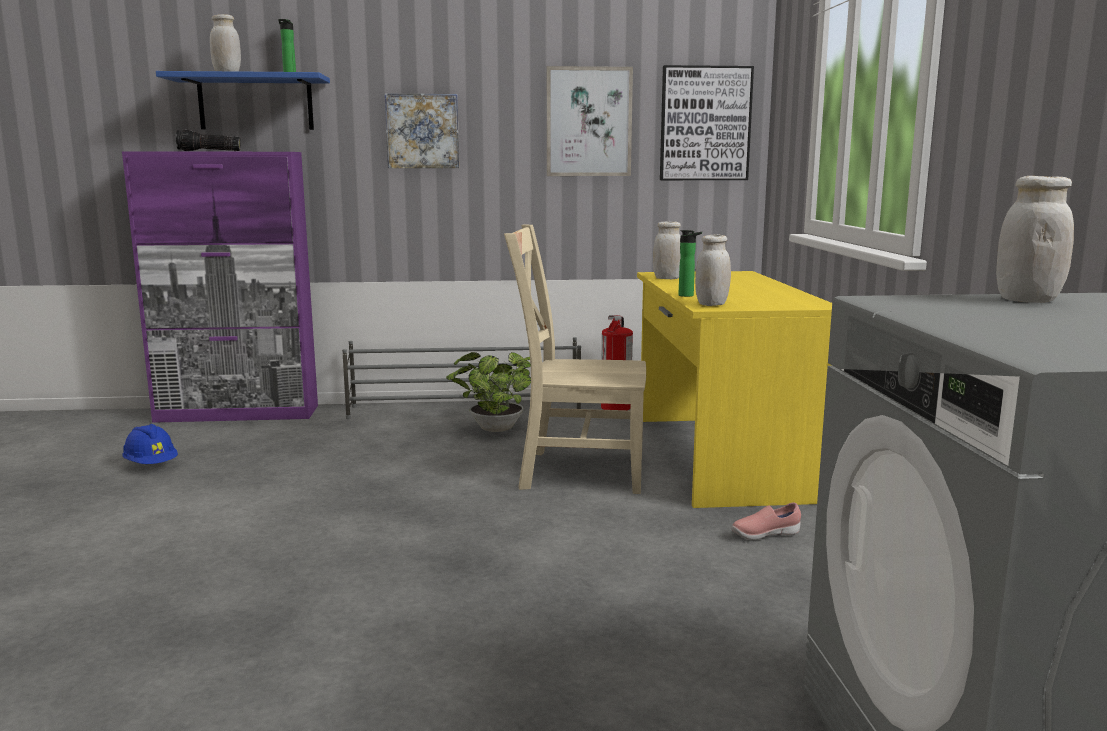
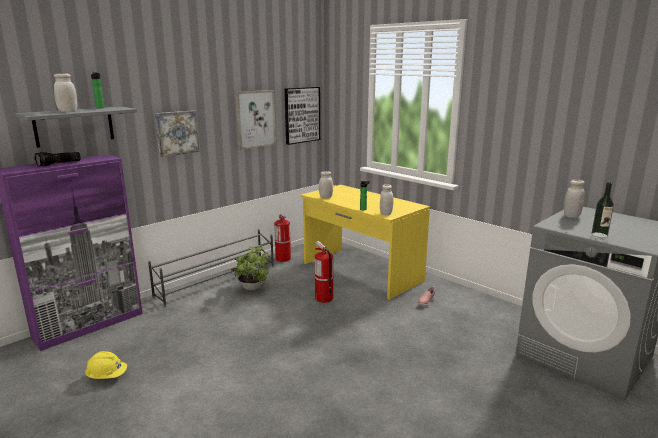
camera: 40 degrees left, 5 degrees up
blue hard hat [122,424,178,464] -> yellow hard hat [85,351,127,379]
blue shelf [156,71,330,130] -> grey shelf [15,106,137,148]
beige chair [504,224,646,494] -> fire extinguisher [315,241,333,303]
none -> bottle [591,182,614,238]

